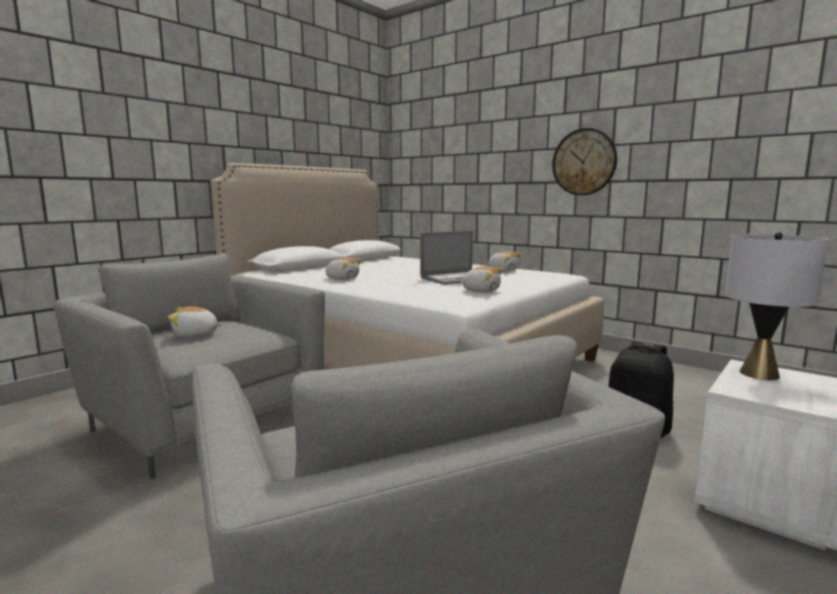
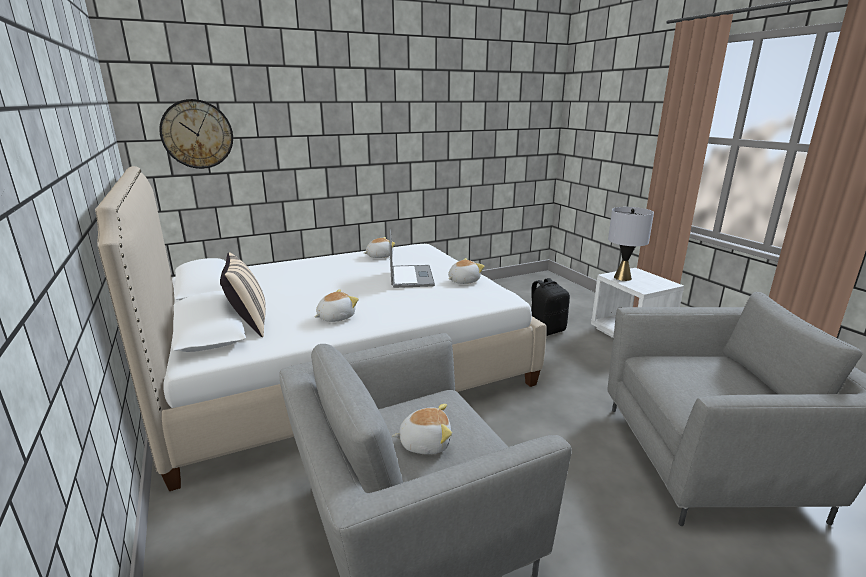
camera: 65 degrees left, 10 degrees up
plush toy [168,306,224,338] -> plush toy turned 105 degrees counterclockwise [392,404,452,454]
wall clock [552,128,617,195] -> wall clock moved to [159,99,233,169]
none -> beige pillow [220,253,266,337]

